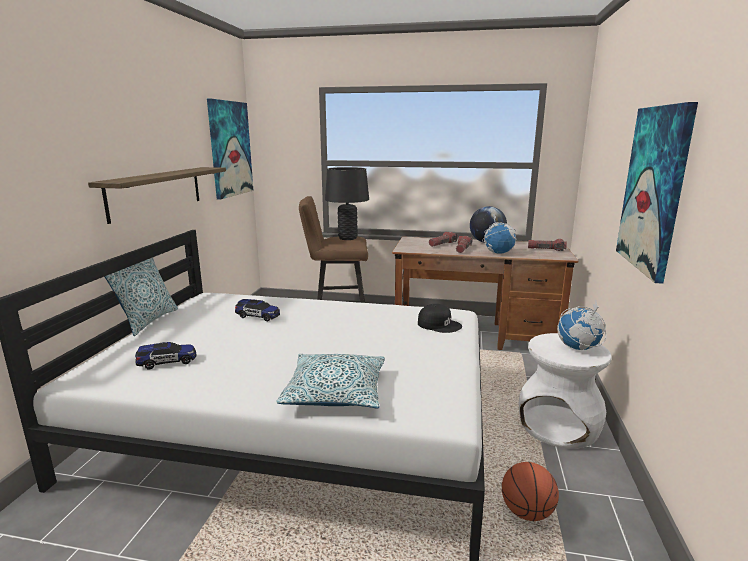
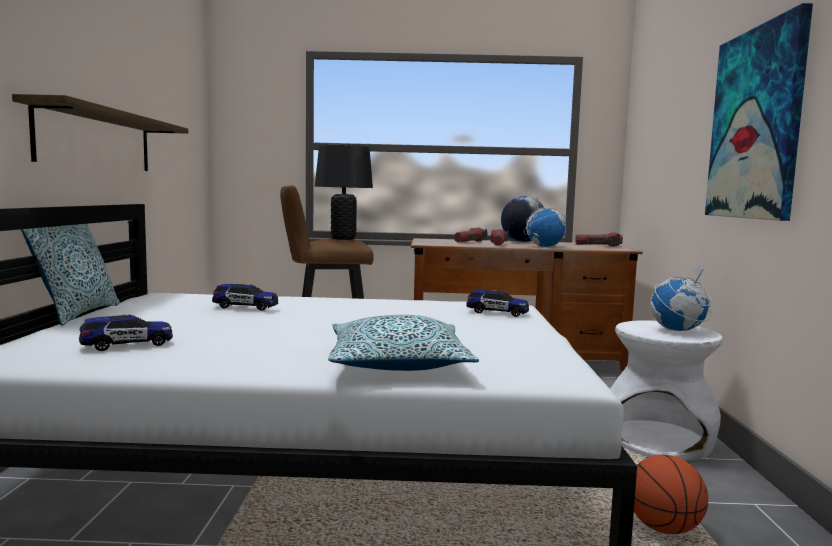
camera: 10 degrees left, 10 degrees down
picture [207,99,253,199] -> none
black cap [418,304,462,333] -> toy car [466,290,529,317]

